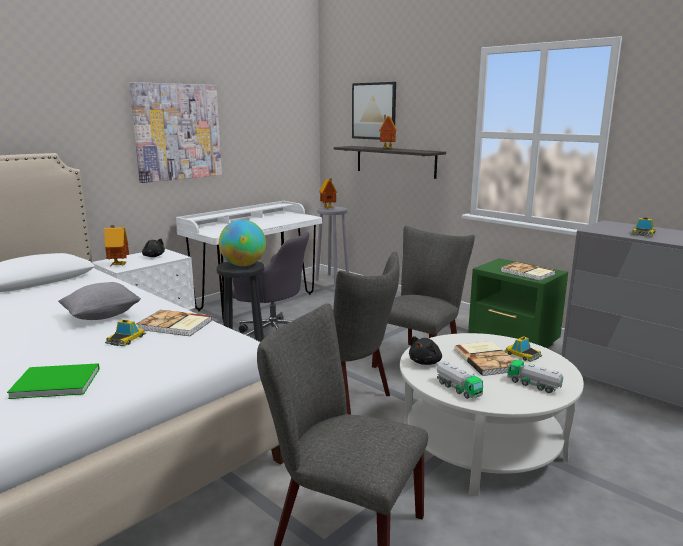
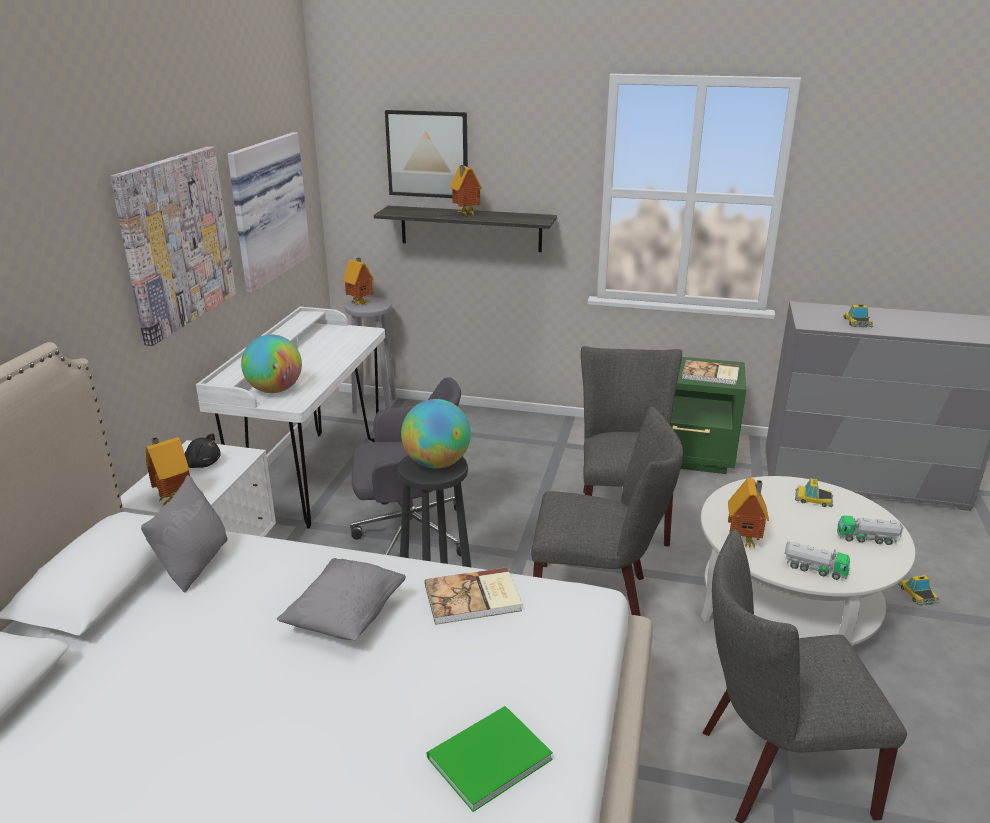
camera: 30 degrees left, 10 degrees up
toy car [105,319,146,346] -> toy car moved to [898,575,940,605]
black plush toy [409,336,442,365] -> toy house [728,478,769,547]
book [454,341,515,376] -> none
none -> grey pillow [141,475,228,593]
none -> picture [227,132,310,293]
none -> globe [241,334,302,393]

